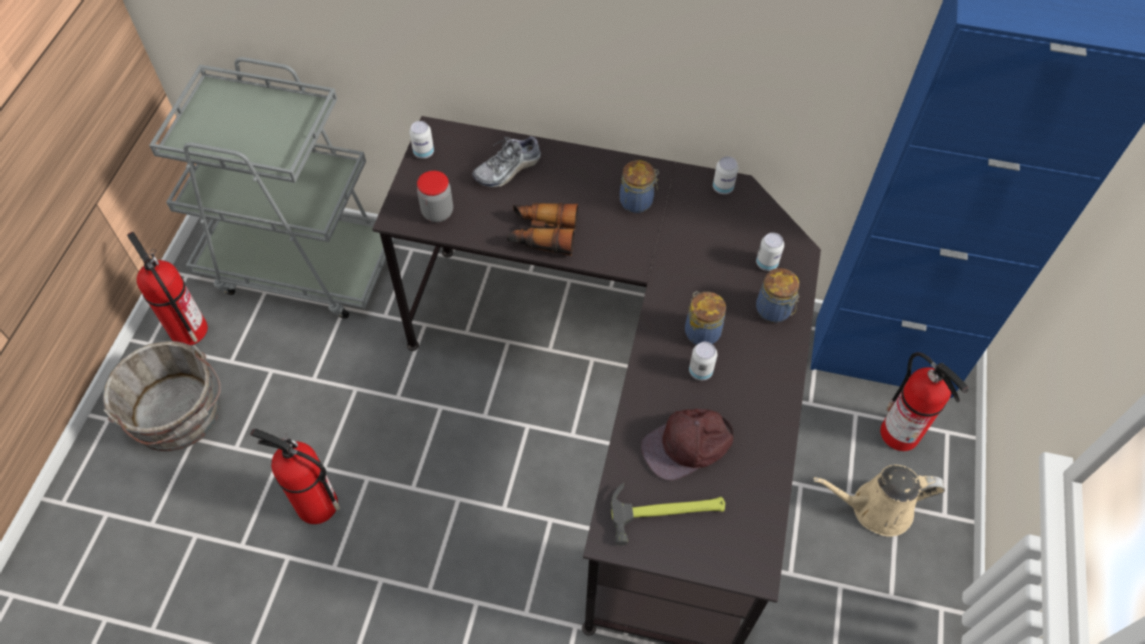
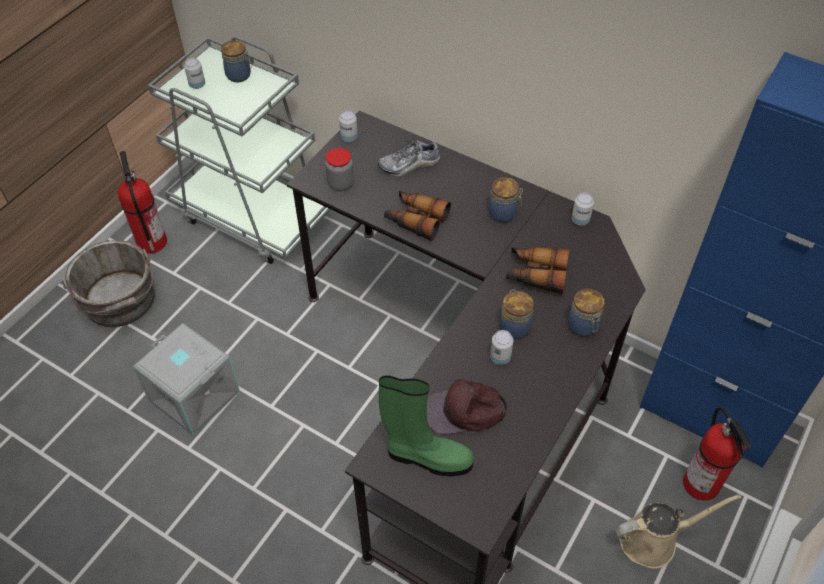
camera: 20 degrees right, 5 degrees down
fire extinguisher [250,428,340,524] -> grey storage box [133,323,240,436]
hammer [611,483,725,545] -> green boot [379,375,474,476]
can [756,233,784,271] -> can moved to [184,58,205,89]
beige watering can [814,465,945,537] -> beige watering can turned 150 degrees clockwise [615,494,741,569]
none -> jar [221,40,252,82]
none -> binoculars [506,246,569,294]

